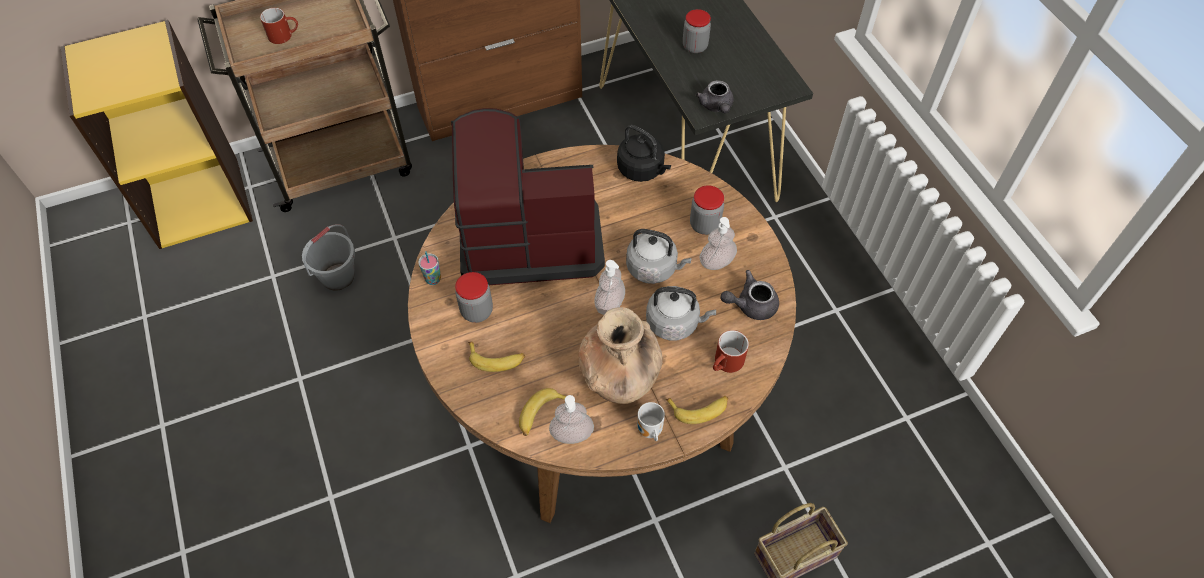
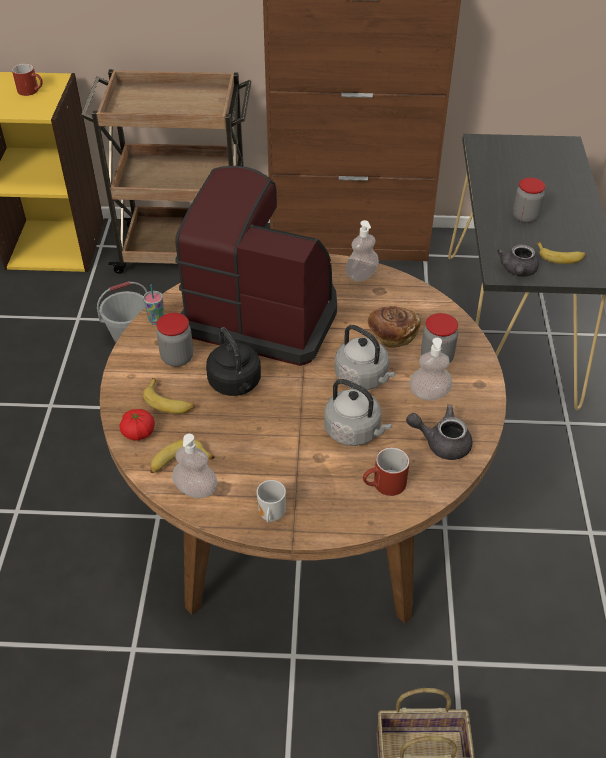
camera: 25 degrees right, 10 degrees down
red mug [260,8,298,44] -> red mug moved to [12,64,43,96]
brown vase [578,307,663,404] -> none
soap dispenser [594,260,625,315] -> soap dispenser moved to [345,220,379,281]
black kettle [617,125,671,182] -> black kettle moved to [206,327,261,396]
banana [666,396,728,424] -> banana moved to [537,242,586,264]
none -> tomato [119,409,155,441]
none -> bread [368,306,421,348]

